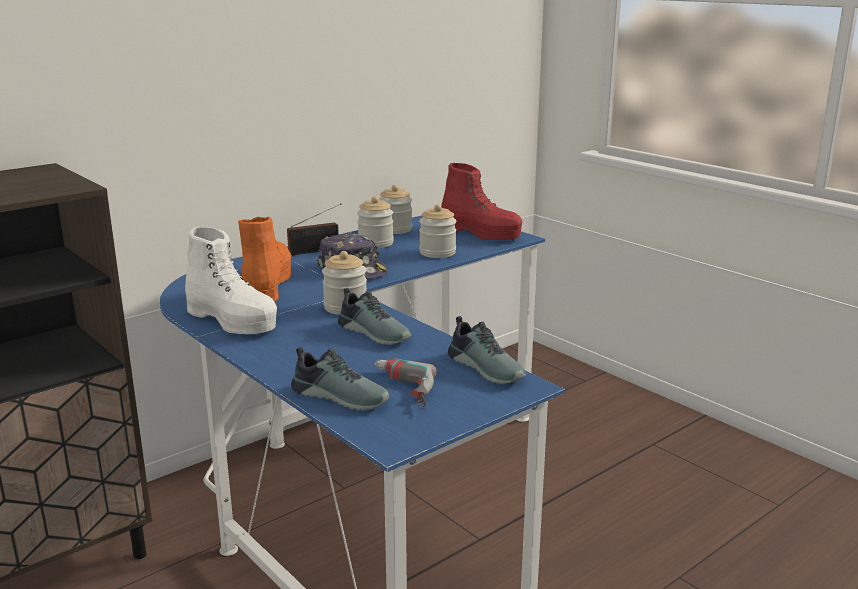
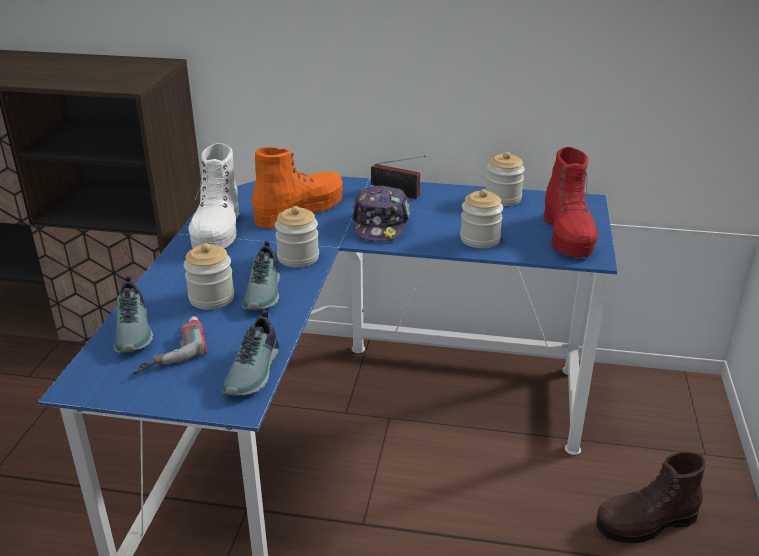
camera: 50 degrees right, 10 degrees up
jar [357,196,394,248] -> jar moved to [184,243,234,310]
none -> brown boot [597,452,706,543]

